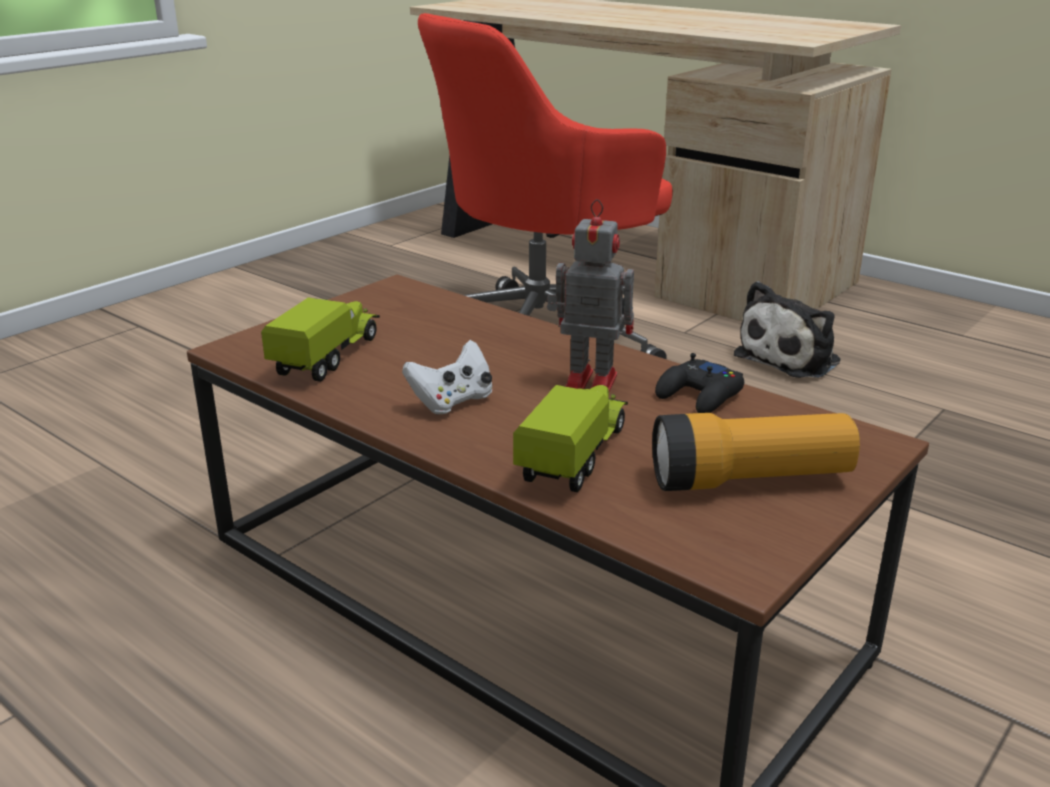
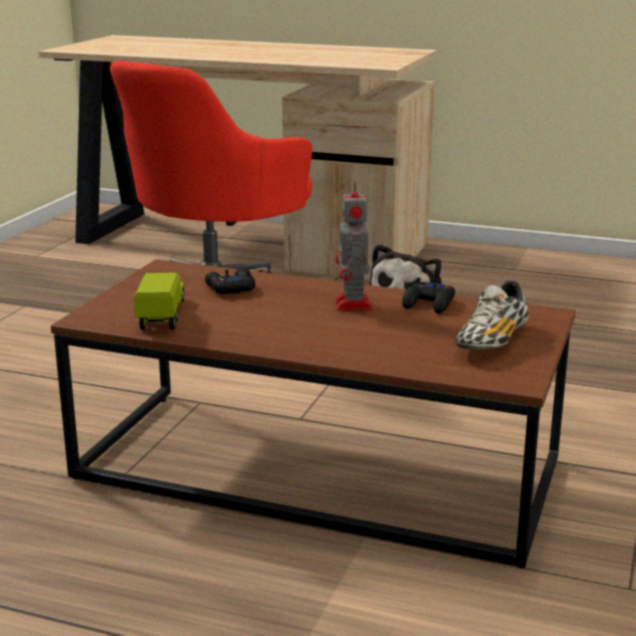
camera: 20 degrees left, 5 degrees down
white game controller [402,340,492,415] -> none
toy truck [513,385,628,492] -> none
toy robot [547,199,634,392] -> toy robot turned 90 degrees counterclockwise [335,181,373,311]
flashlight [652,413,860,491] -> shoe [454,280,528,350]
none -> black game controller [205,268,255,294]

